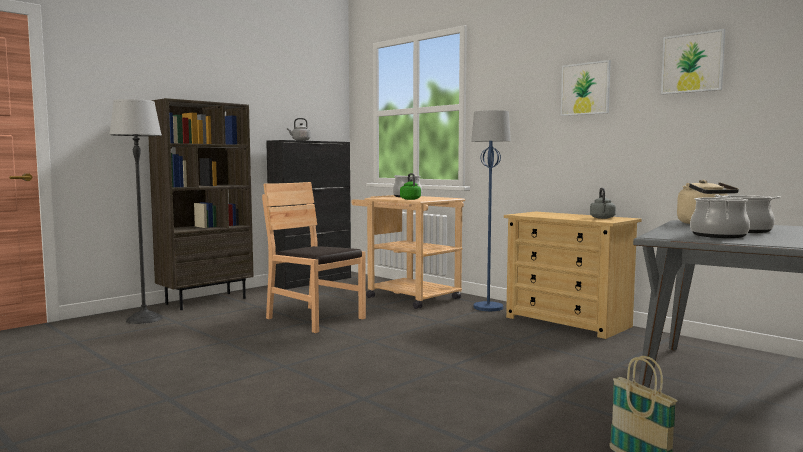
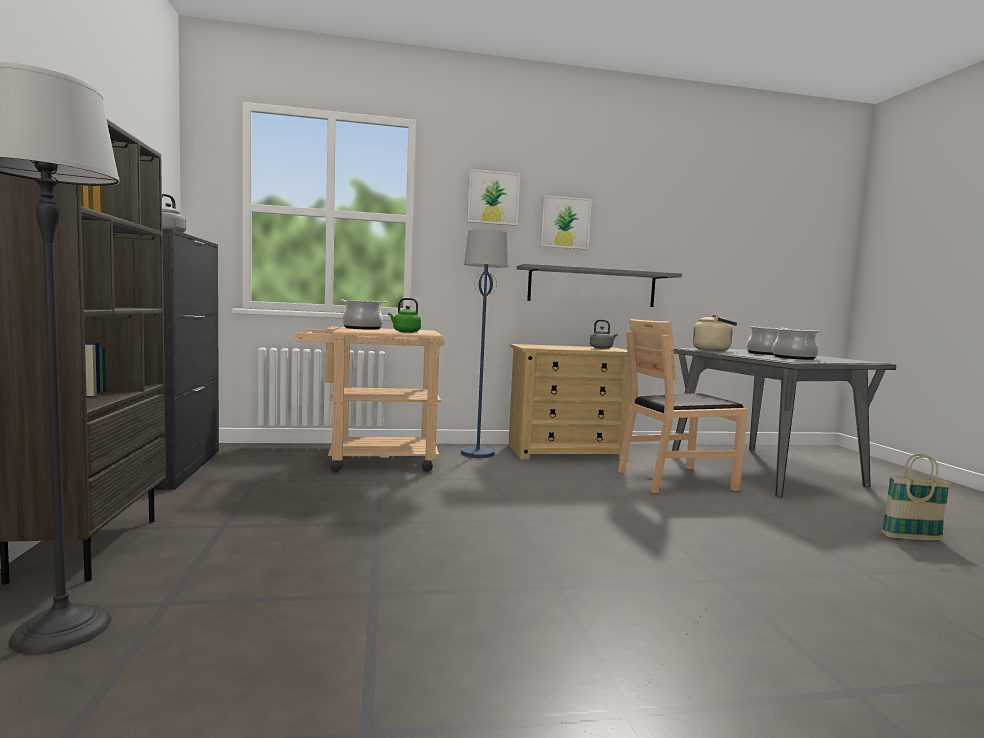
camera: 55 degrees left, 0 degrees up
brown chair [262,182,366,333] -> brown chair moved to [618,319,748,493]
picture [661,29,725,95] -> picture moved to [467,169,520,226]
none -> grey shelf [517,264,682,307]

